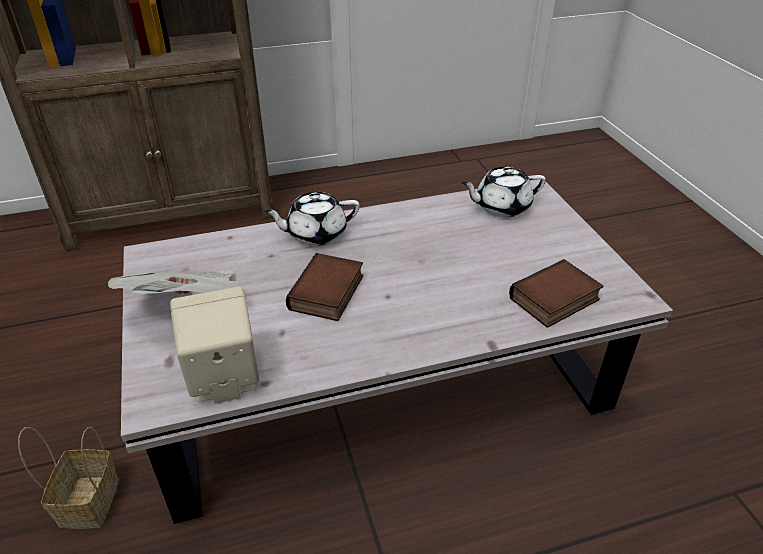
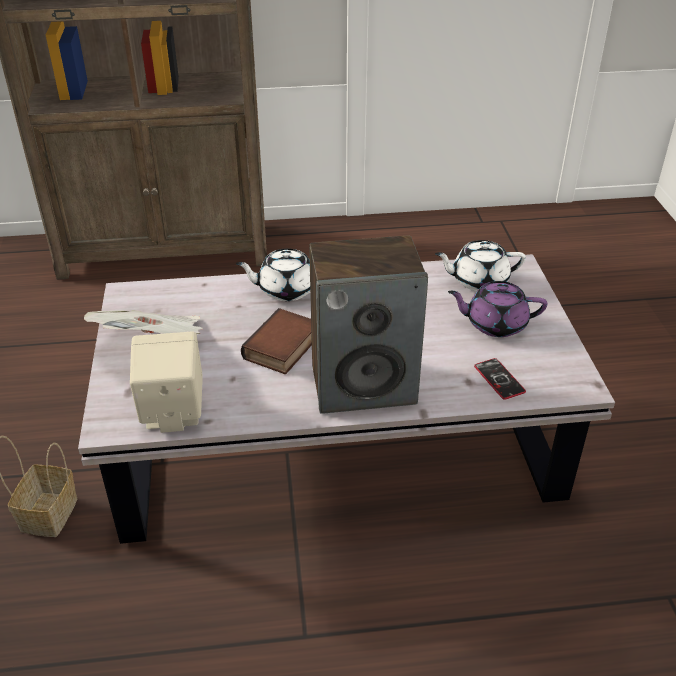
camera: 10 degrees right, 0 degrees up
book [509,259,603,328] -> phone [474,358,526,400]
none -> speaker [309,236,428,414]
none -> purple teapot [448,281,547,337]

